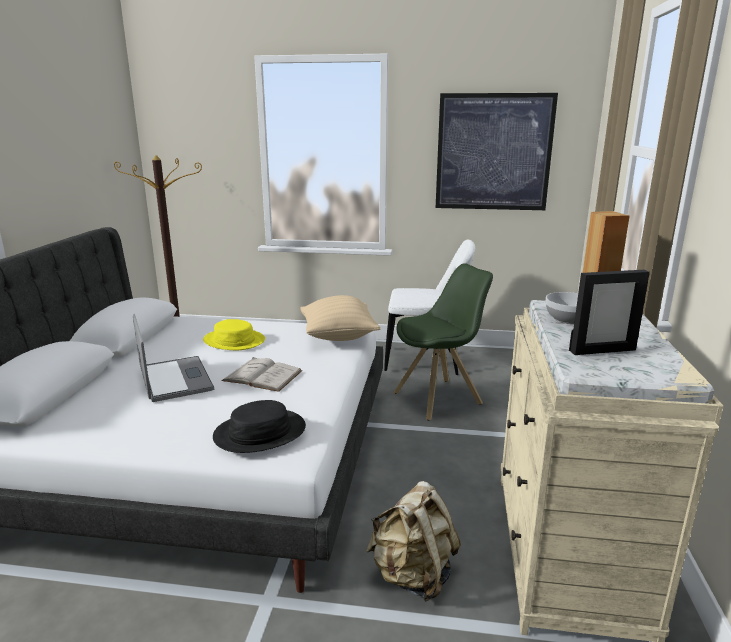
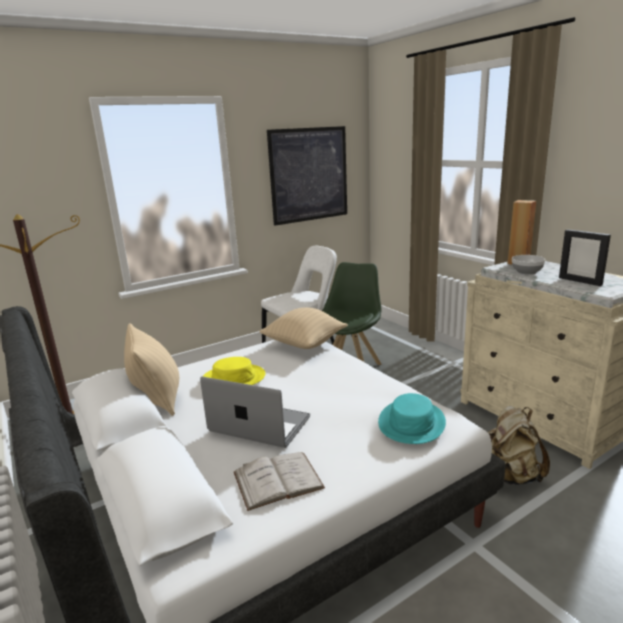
camera: 40 degrees left, 0 degrees up
black hat [213,400,306,453] -> turquoise hat [378,393,446,444]
white book [221,357,302,392] -> white book moved to [234,452,325,511]
picture frame [569,270,650,355] -> picture frame turned 105 degrees clockwise [559,229,611,286]
none -> beige pillow [124,323,179,416]

